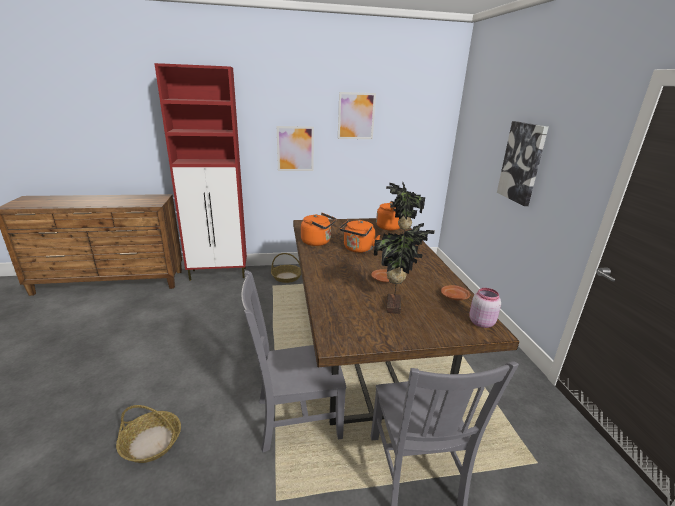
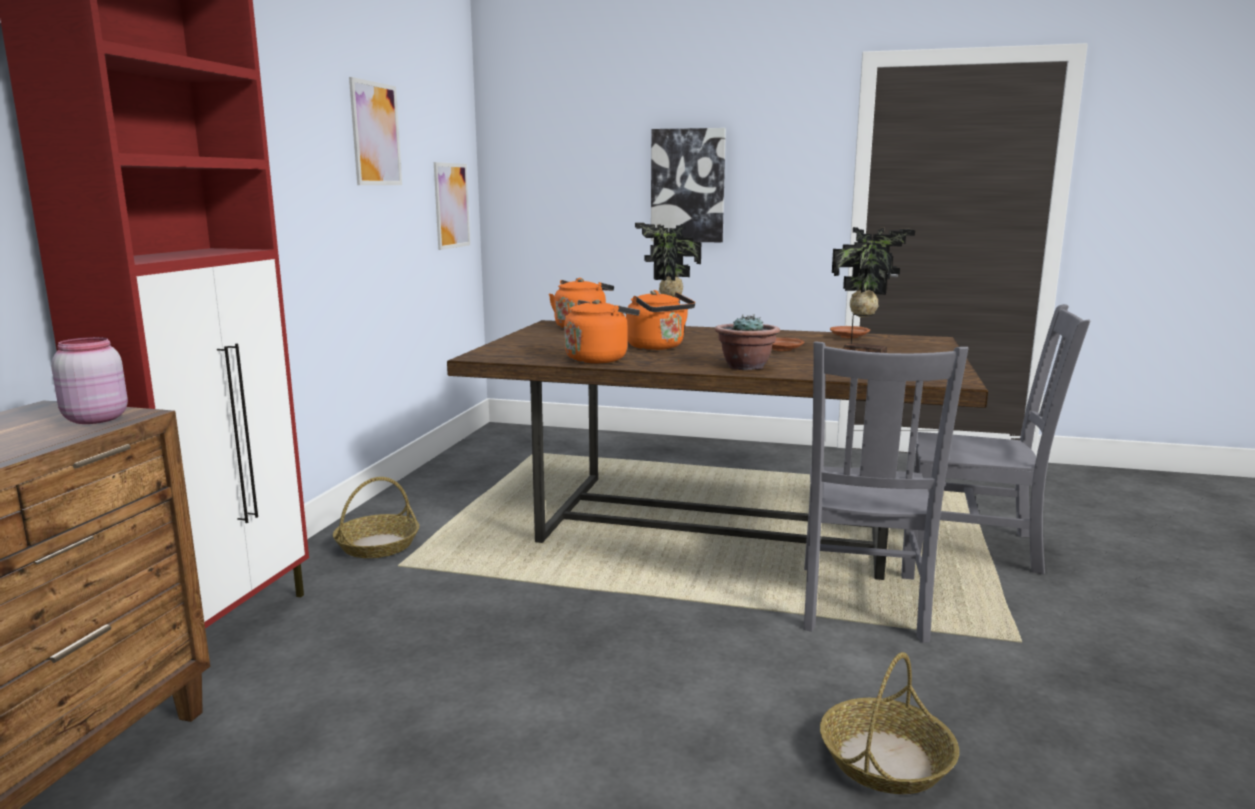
camera: 65 degrees left, 10 degrees down
picture [277,126,314,171] -> picture moved to [434,162,470,250]
pink jar [469,288,501,328] -> pink jar moved to [51,337,128,424]
none -> potted plant [715,314,780,370]

